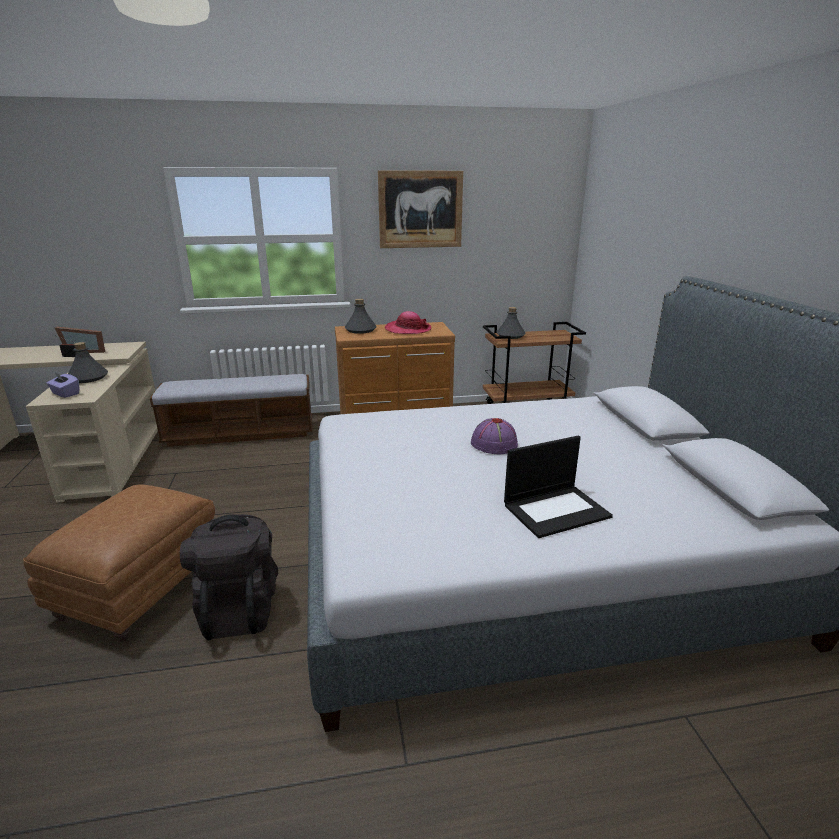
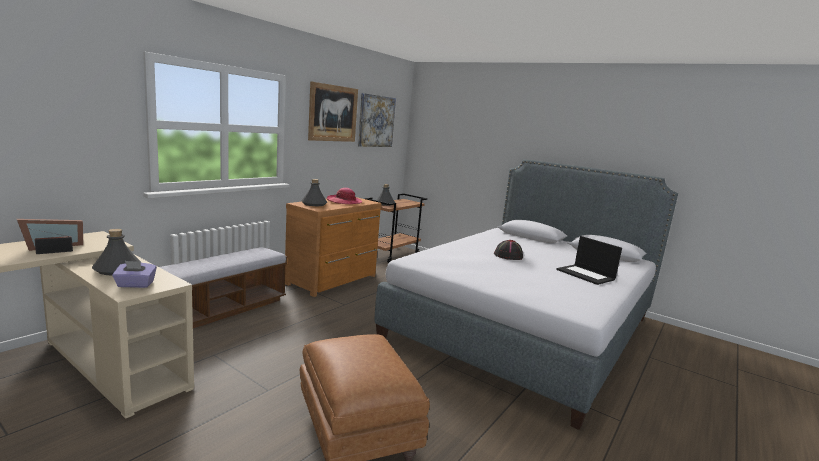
camera: 45 degrees left, 10 degrees down
black backpack [180,514,278,640] -> none
purple hat [471,418,518,454] -> black hat [494,240,523,260]
laptop [504,436,613,538] -> laptop turned 120 degrees clockwise [556,236,622,285]
none -> picture [358,93,396,147]

